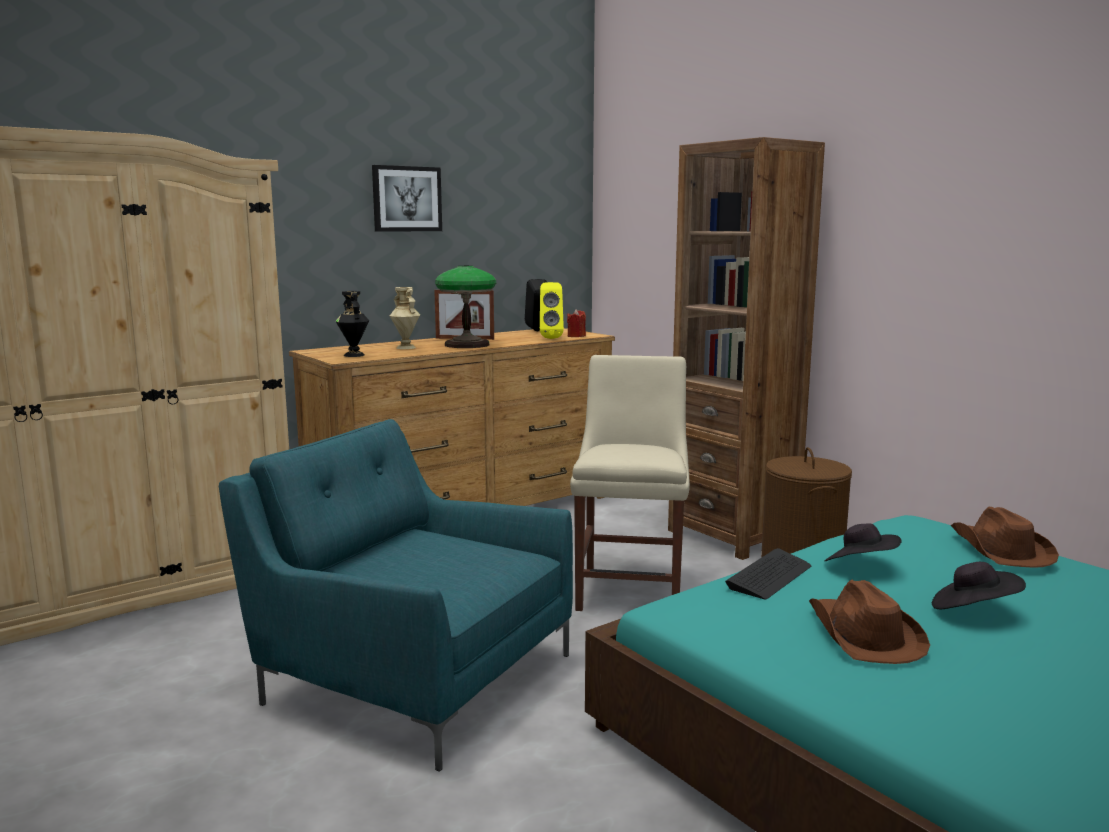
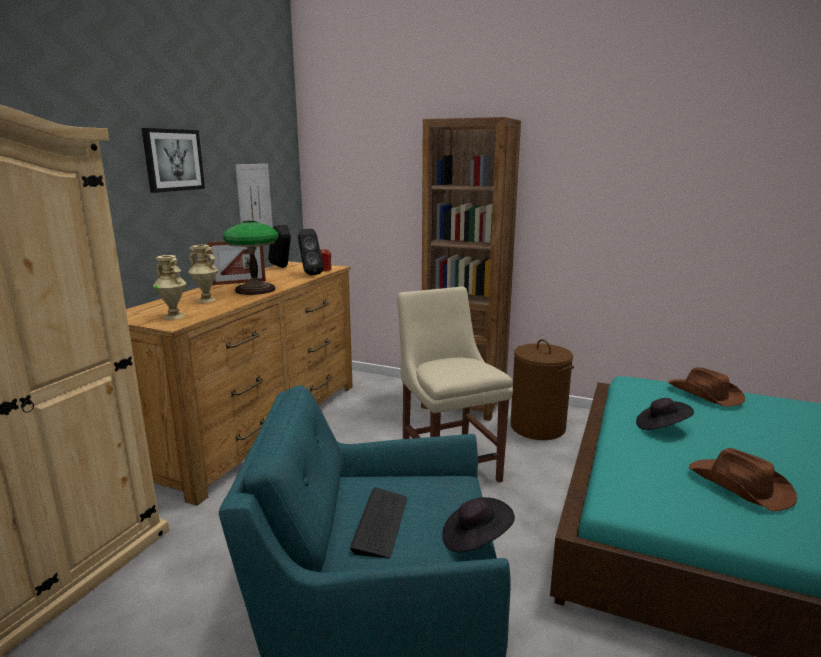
camera: 30 degrees left, 5 degrees up
black vase [335,291,370,357] -> beige vase [153,255,186,320]
yellow speaker [540,282,564,339] -> black speaker [298,229,324,275]
keyboard [725,548,811,599] -> keyboard moved to [349,488,407,558]
black hat [932,562,1026,609] -> black hat moved to [442,497,515,552]
none -> picture [235,164,273,228]

